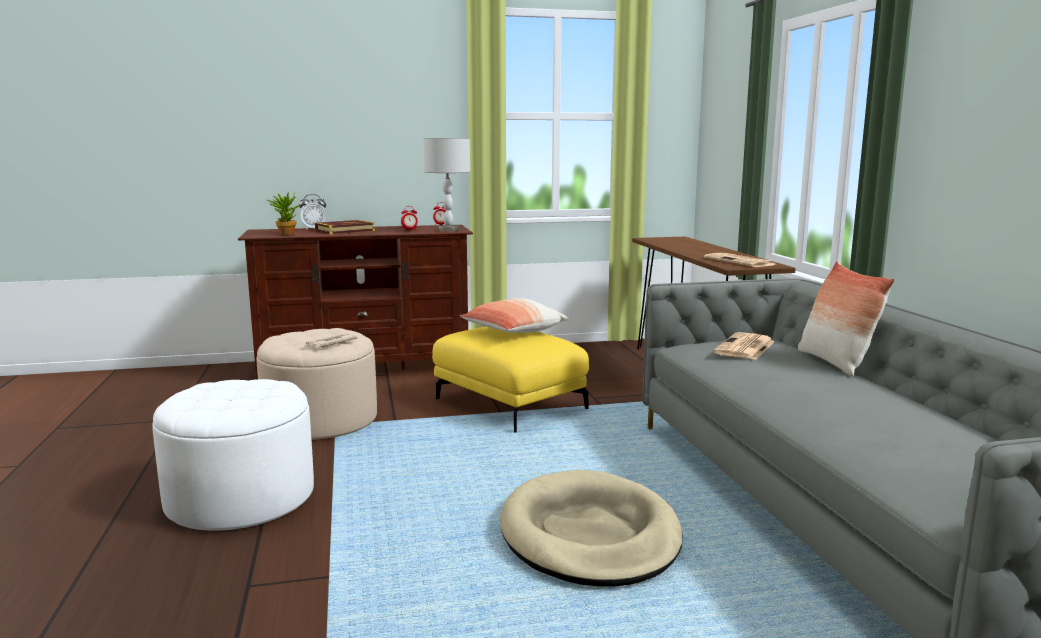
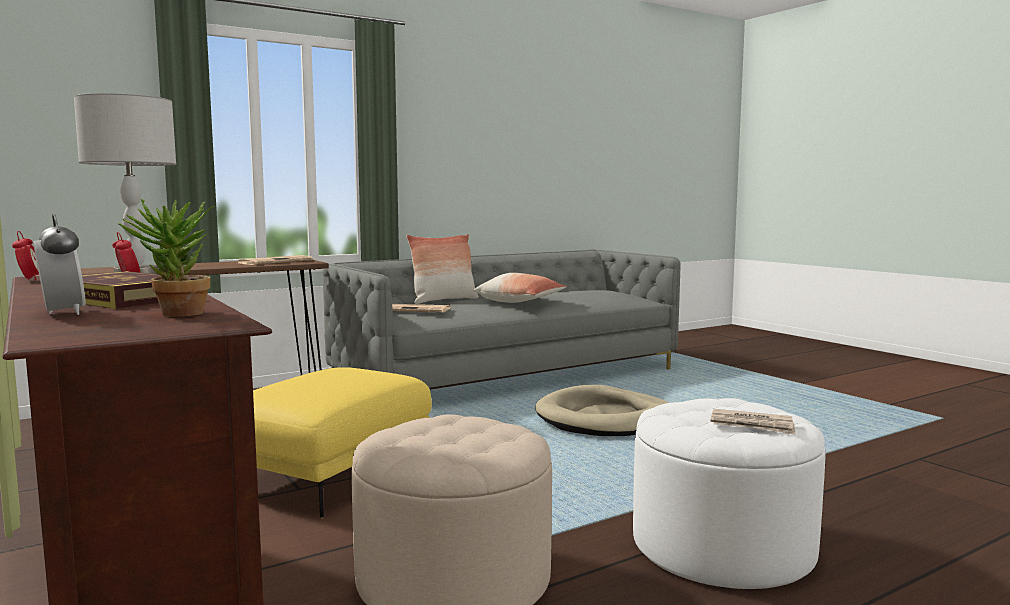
camera: 110 degrees left, 5 degrees down
newspaper [304,333,358,348] -> newspaper moved to [711,409,795,435]
pillow [460,298,569,333] -> pillow moved to [473,273,567,303]

